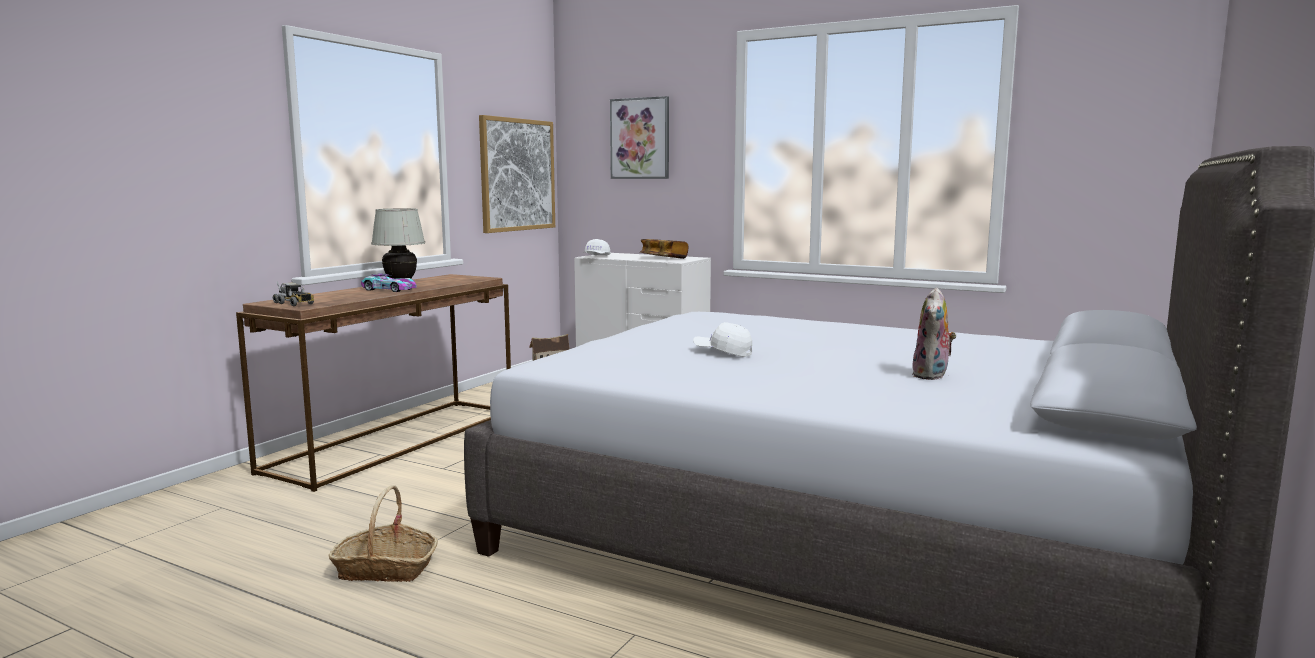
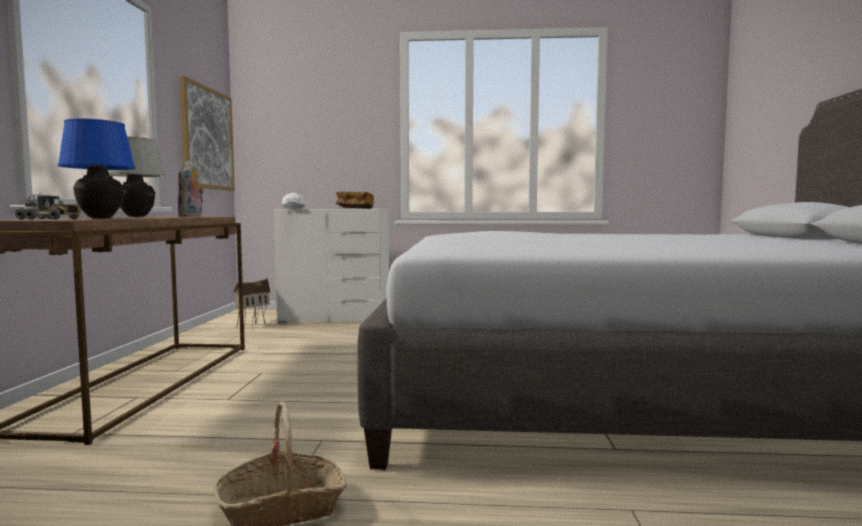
camera: 25 degrees left, 5 degrees down
toy car [361,274,417,292] -> none
picture [610,96,669,179] -> none
white cap [693,322,752,357] -> none
plush toy [912,287,956,380] -> plush toy moved to [178,161,204,217]
none -> blue table lamp [58,118,135,218]

